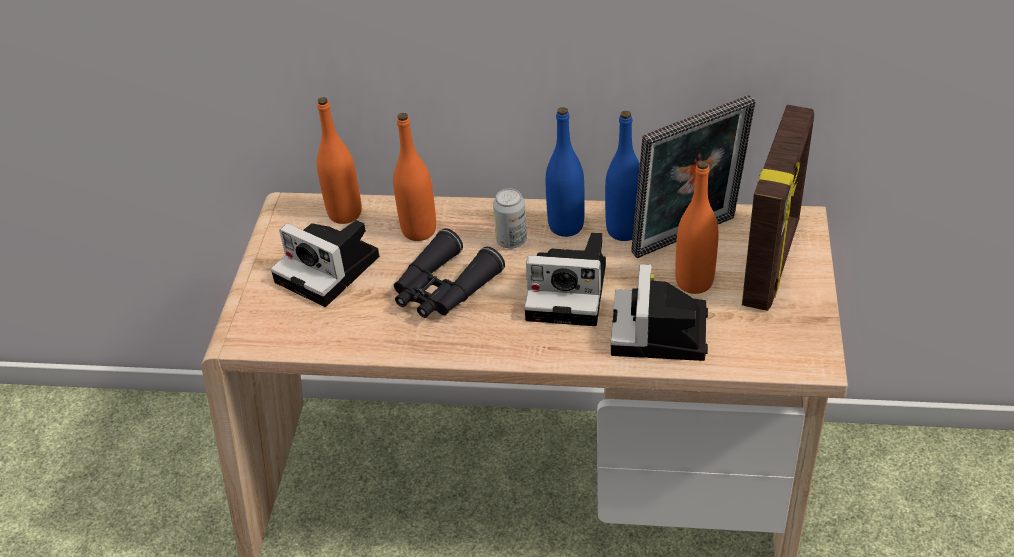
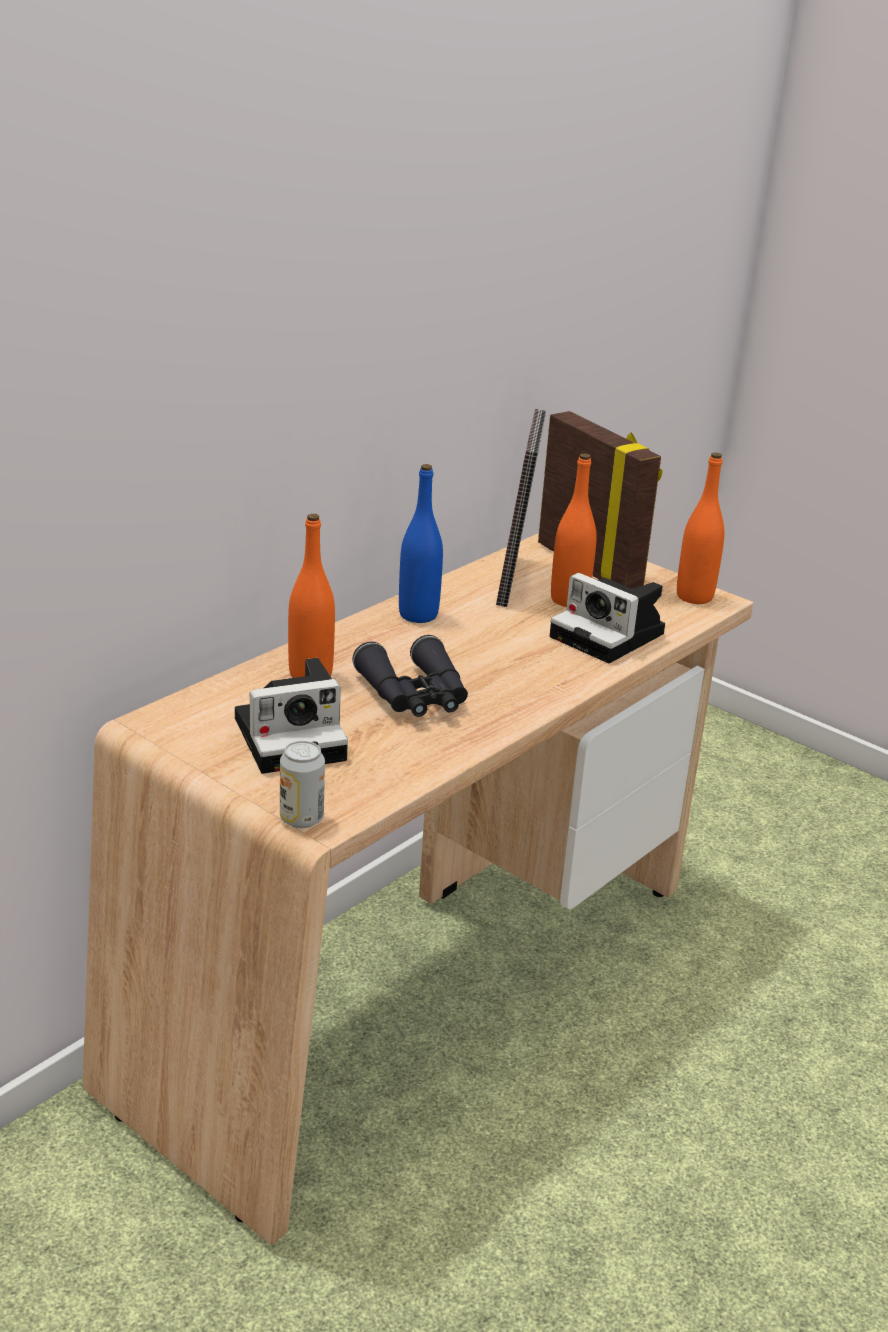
camera: 60 degrees left, 15 degrees down
orange bottle [317,97,362,224] -> orange bottle moved to [677,453,725,604]
can [493,188,527,249] -> can moved to [280,741,325,828]
camera [524,232,606,326] -> none
blue bottle [605,111,640,241] -> none

